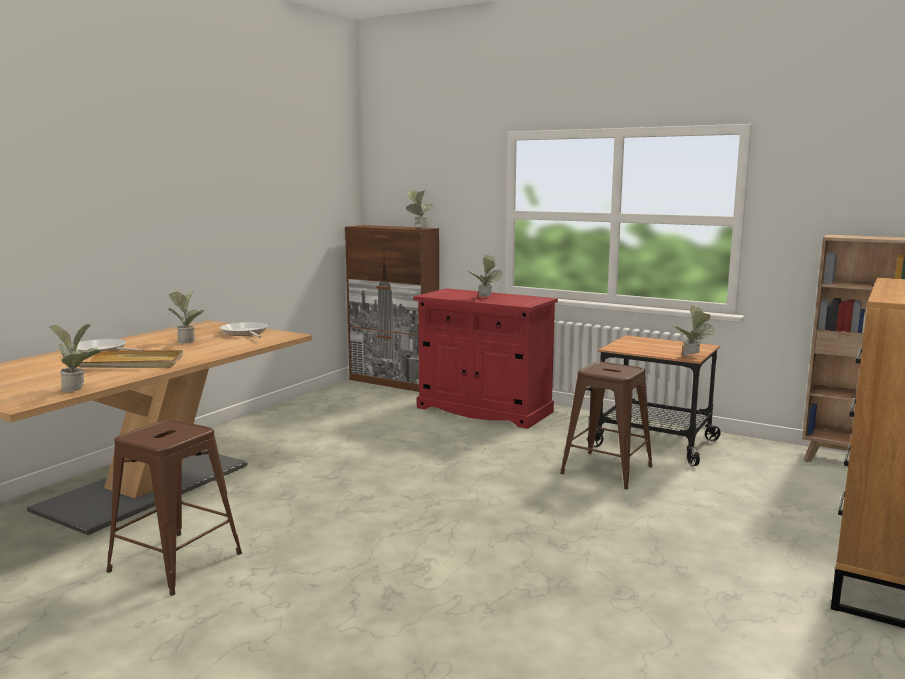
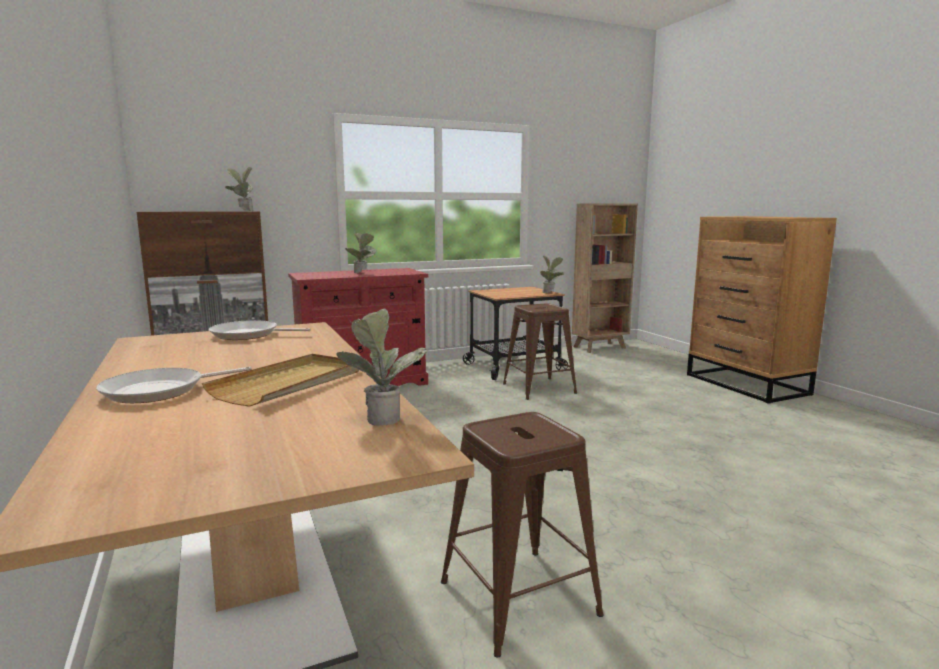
camera: 55 degrees left, 0 degrees up
potted plant [168,292,204,344] -> none

